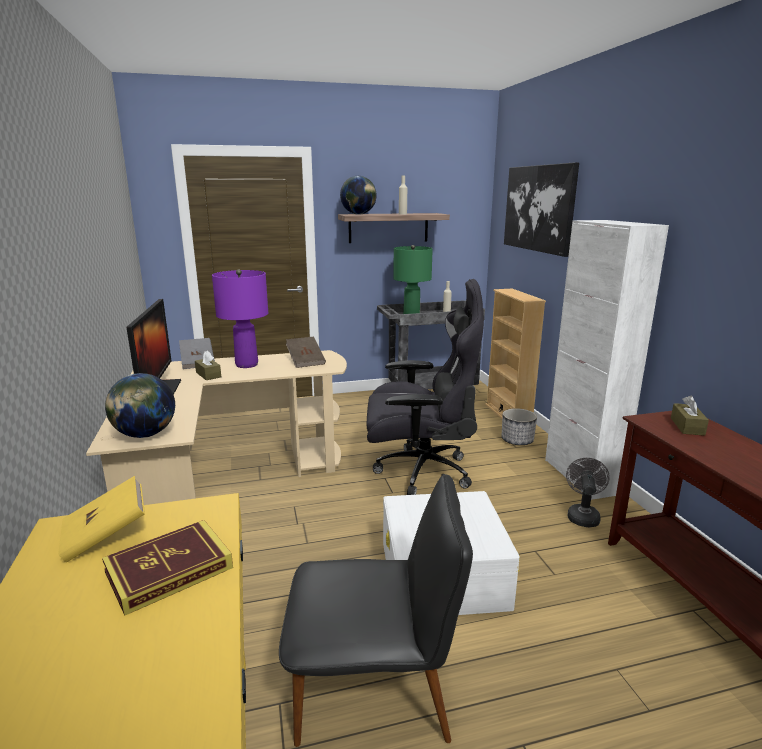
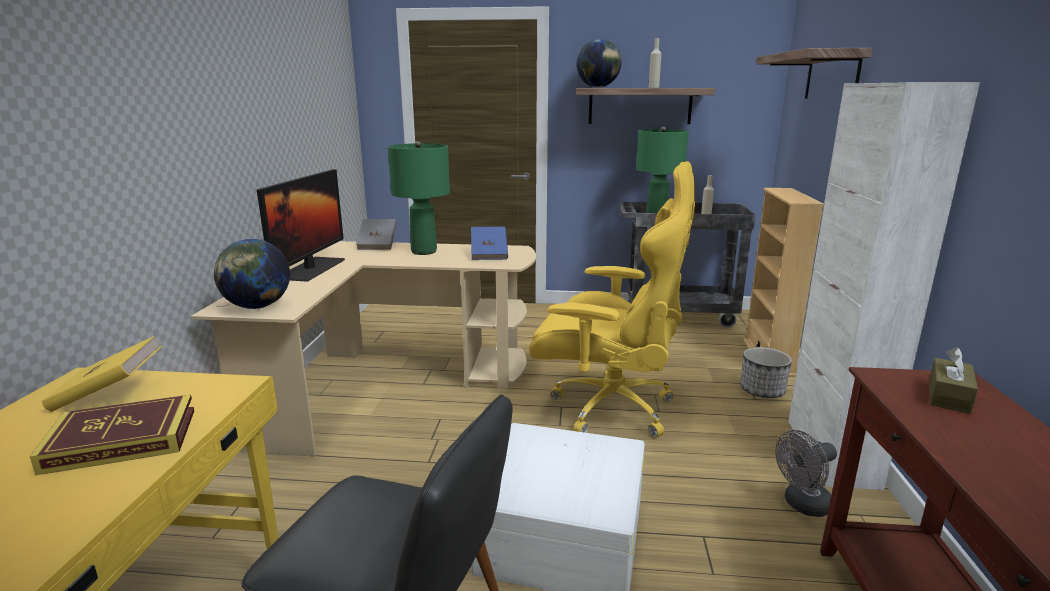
camera: 20 degrees right, 0 degrees up
brown tissue box [195,351,221,380] -> none
purple table lamp [212,270,268,368] -> green table lamp [388,141,450,255]
brown book [286,337,326,368] -> blue book [471,227,508,260]
black office chair [367,279,484,495] -> yellow office chair [529,161,695,438]
picture [504,162,579,257] -> shelf [756,48,872,99]
grey fan [566,458,610,527] -> grey fan turned 150 degrees counterclockwise [775,430,837,517]

